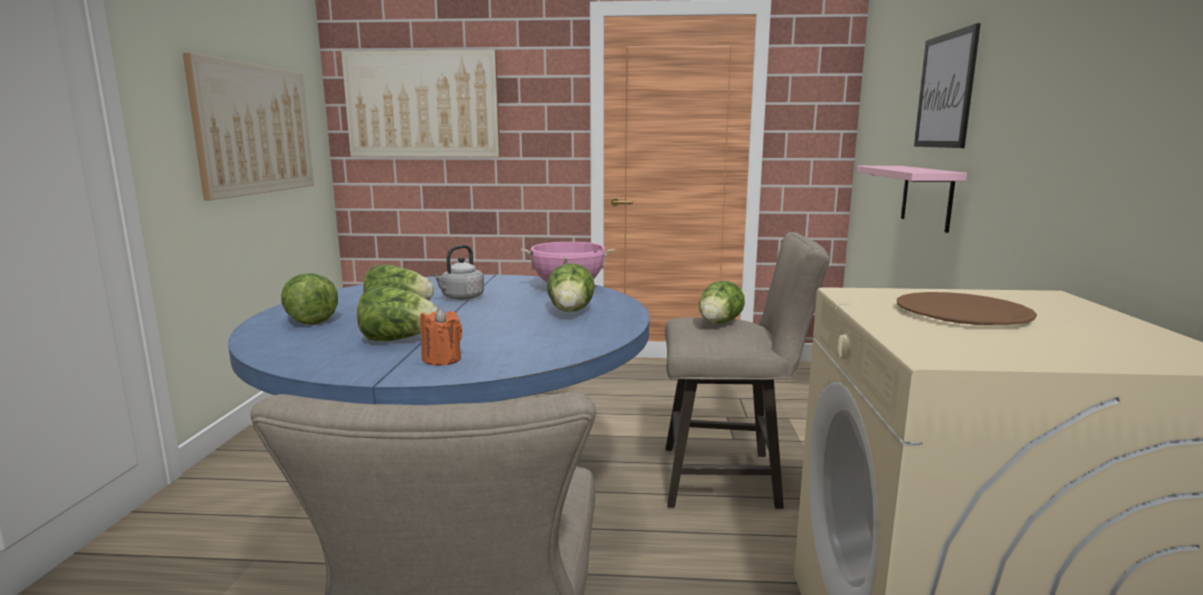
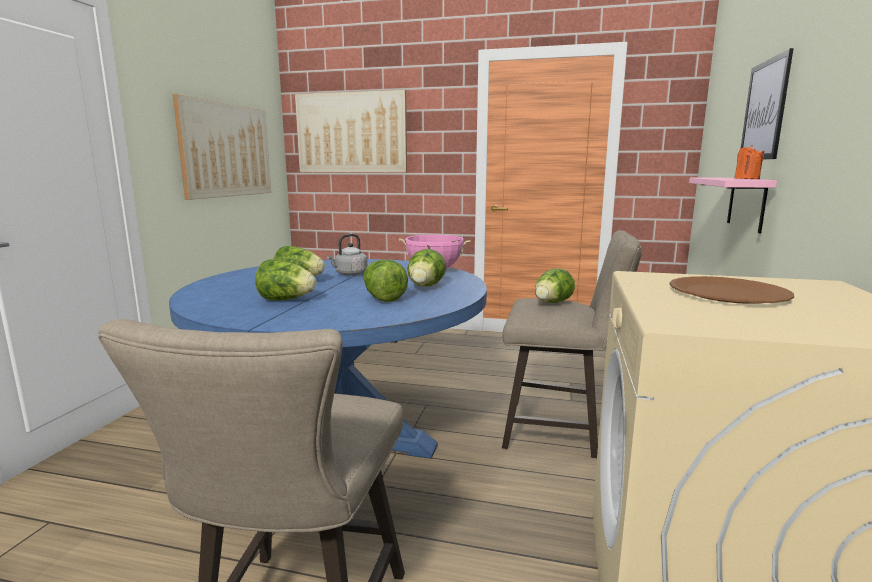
camera: 10 degrees right, 0 degrees up
lettuce [281,273,338,325] -> lettuce moved to [363,260,408,302]
orange candle [420,308,462,366] -> orange candle moved to [734,145,764,179]

